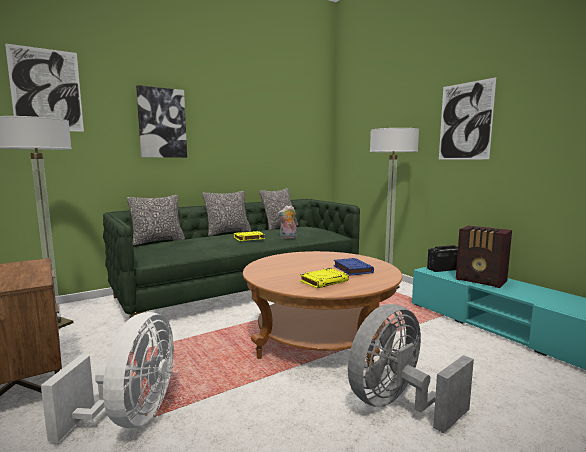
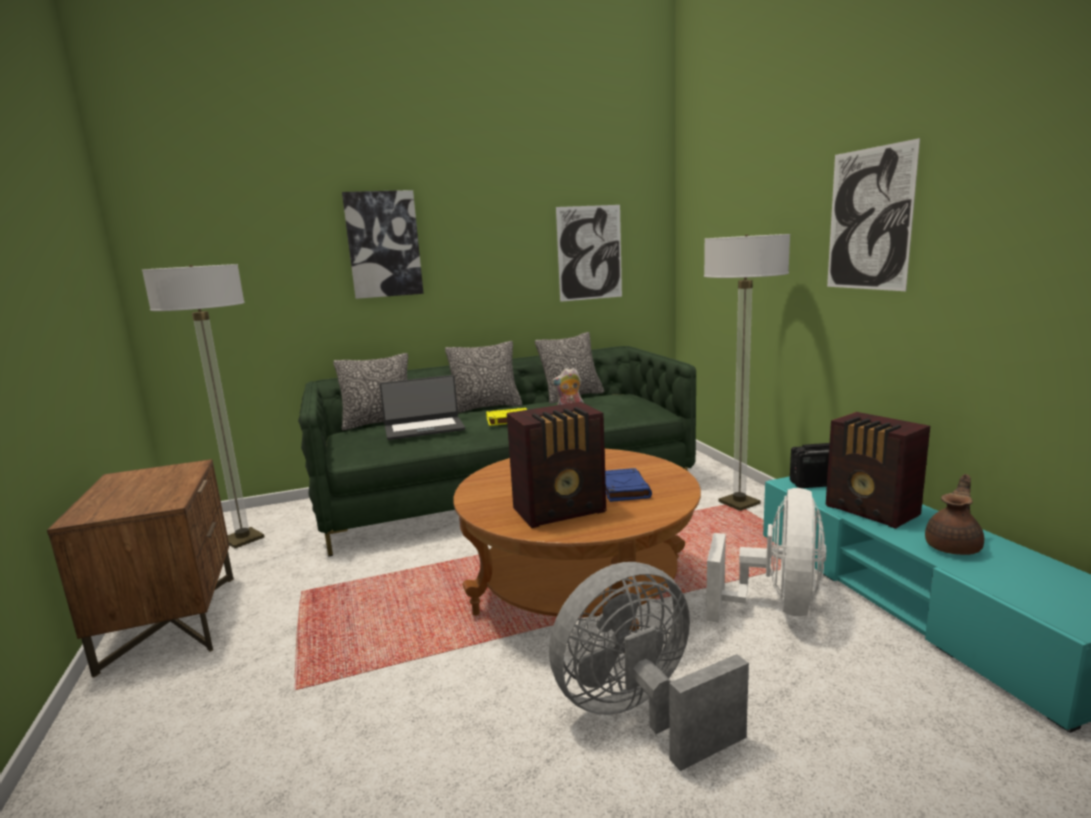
camera: 15 degrees right, 5 degrees up
picture [5,43,84,132] -> picture moved to [556,205,622,302]
white fan [41,312,174,442] -> white fan moved to [706,488,826,623]
yellow book [300,268,349,288] -> radio [507,402,606,528]
none -> laptop [380,375,465,440]
none -> brown teapot [925,474,984,555]

